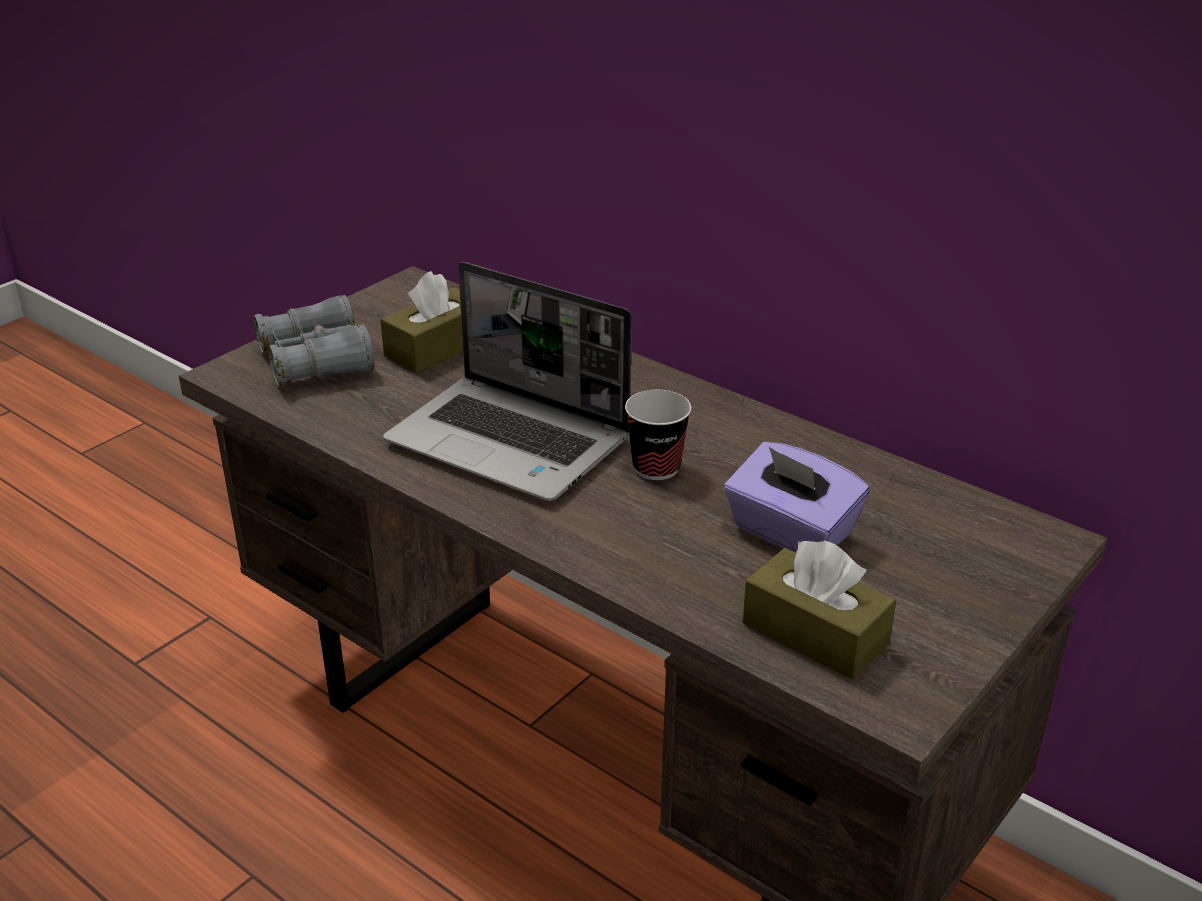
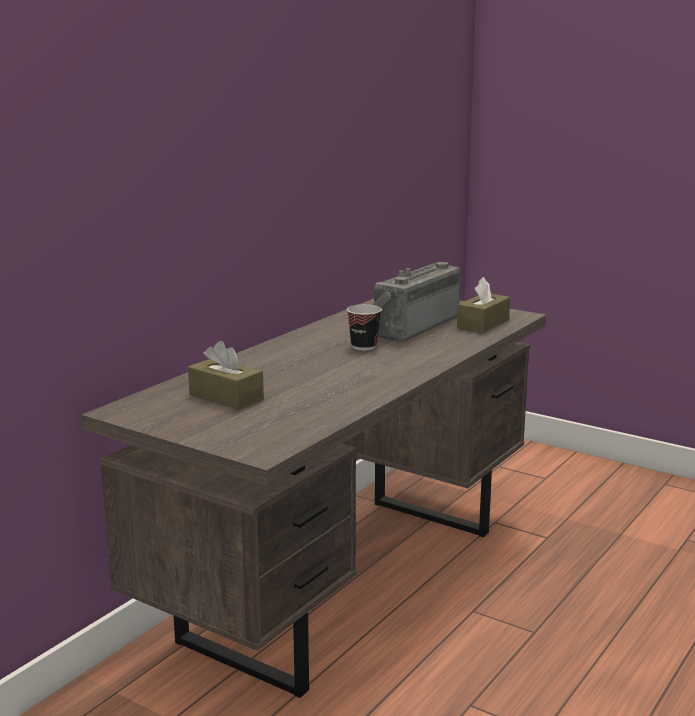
camera: 95 degrees left, 15 degrees down
grey binoculars [253,295,375,387] -> none
laptop [383,262,632,501] -> none
purple tissue box [724,442,869,553] -> radio [372,262,460,342]

